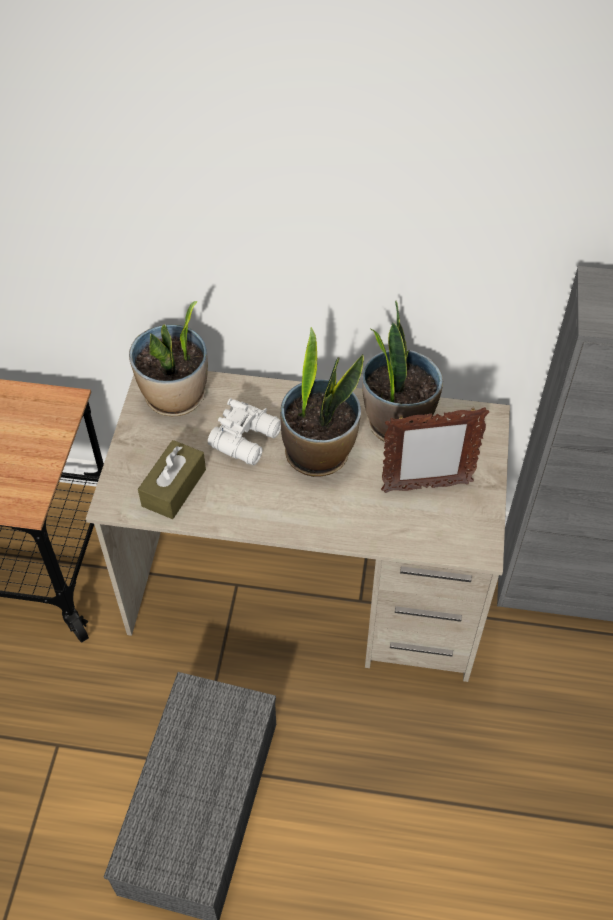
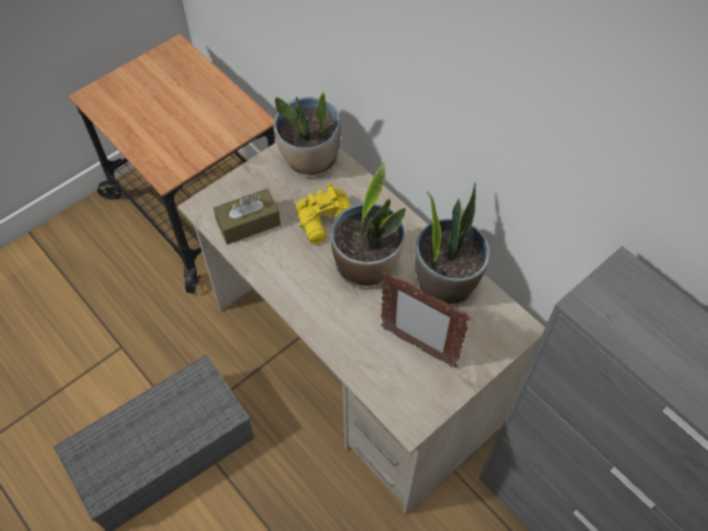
camera: 40 degrees right, 5 degrees up
white binoculars [208,398,281,465] -> yellow binoculars [296,184,351,244]

